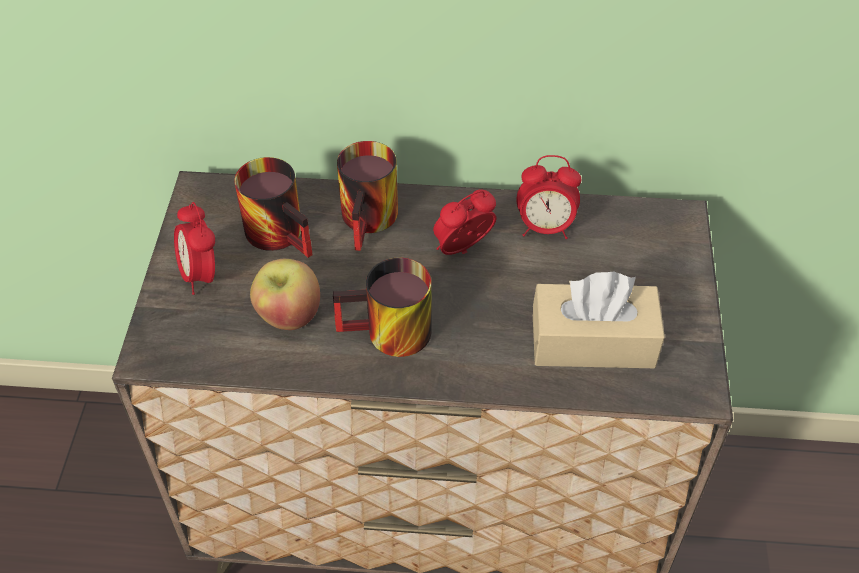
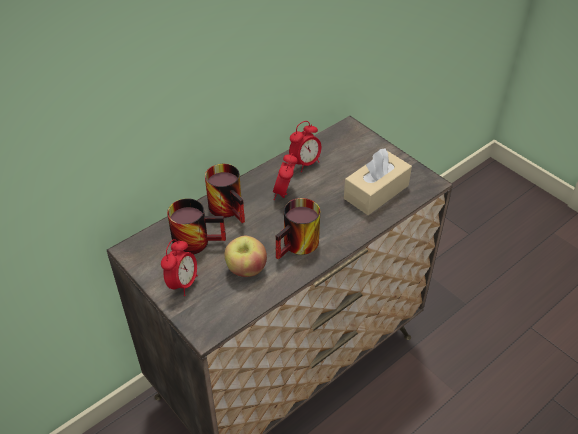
camera: 45 degrees left, 5 degrees down
alarm clock [174,202,215,295] -> alarm clock turned 90 degrees counterclockwise [161,239,198,296]

